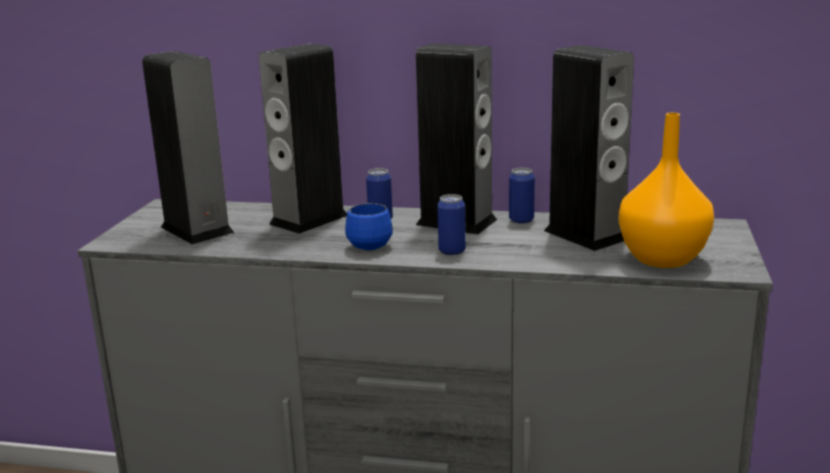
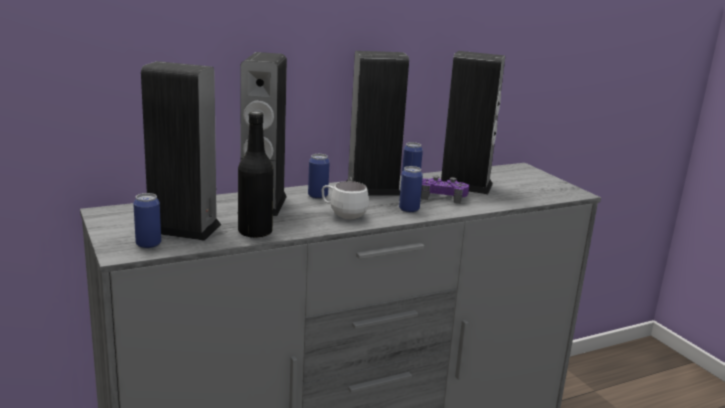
camera: 40 degrees left, 0 degrees up
blue mug [345,203,393,250] -> white mug [321,181,369,219]
orange vase [618,113,714,268] -> none
none -> can [133,193,161,249]
none -> black bottle [238,111,273,238]
none -> purple game controller [421,175,469,204]

